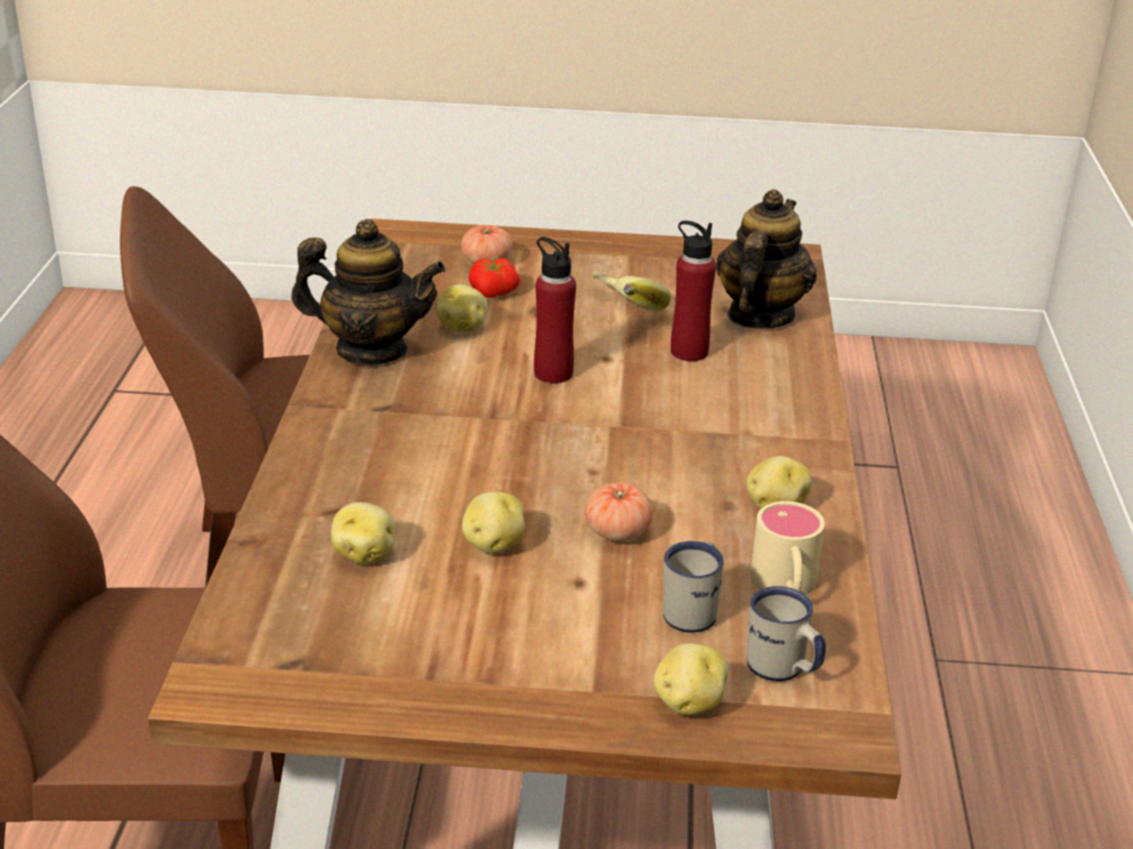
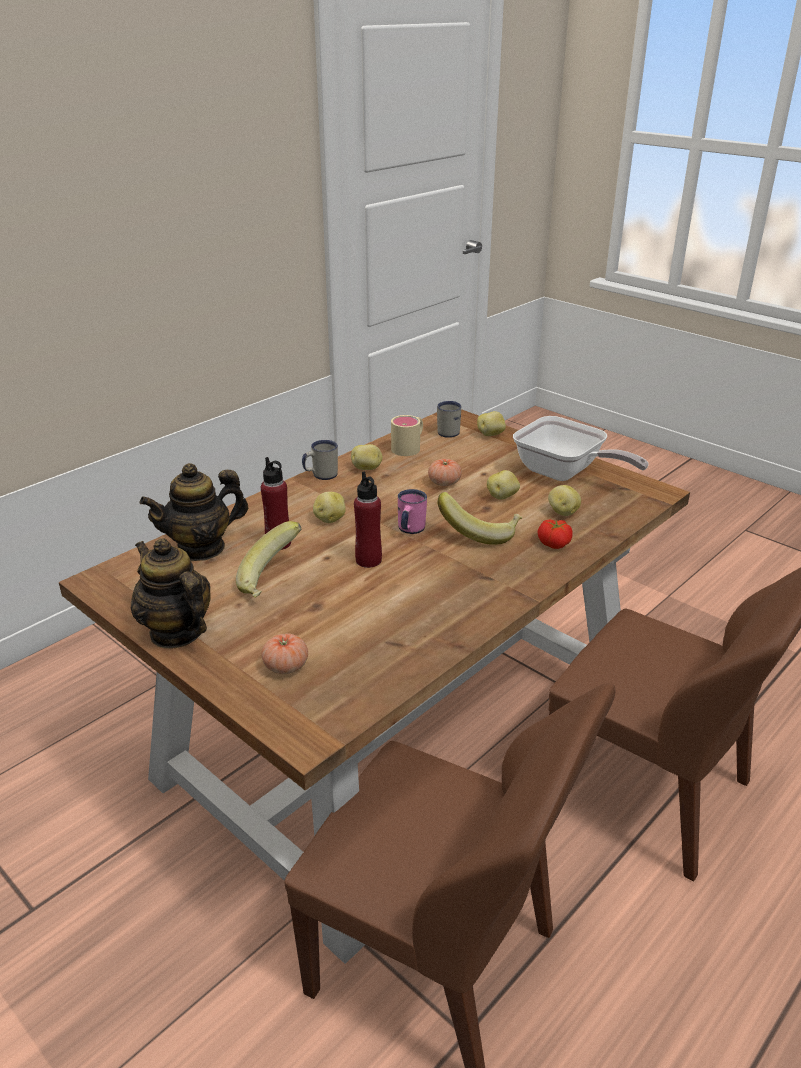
camera: 140 degrees left, 0 degrees up
teapot [291,219,446,365] -> teapot moved to [131,538,211,649]
potato [436,284,487,333] -> potato moved to [313,492,346,523]
tomato [468,258,520,298] -> tomato moved to [538,520,573,549]
white mug [663,541,724,632] -> white mug moved to [302,440,338,480]
none -> pink mug [398,489,427,534]
none -> banana [437,492,522,545]
none -> frying pan [513,416,648,481]

